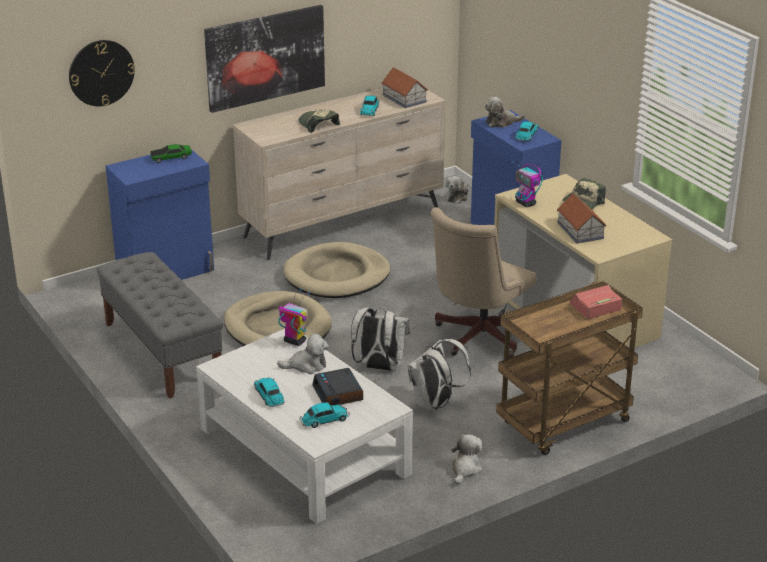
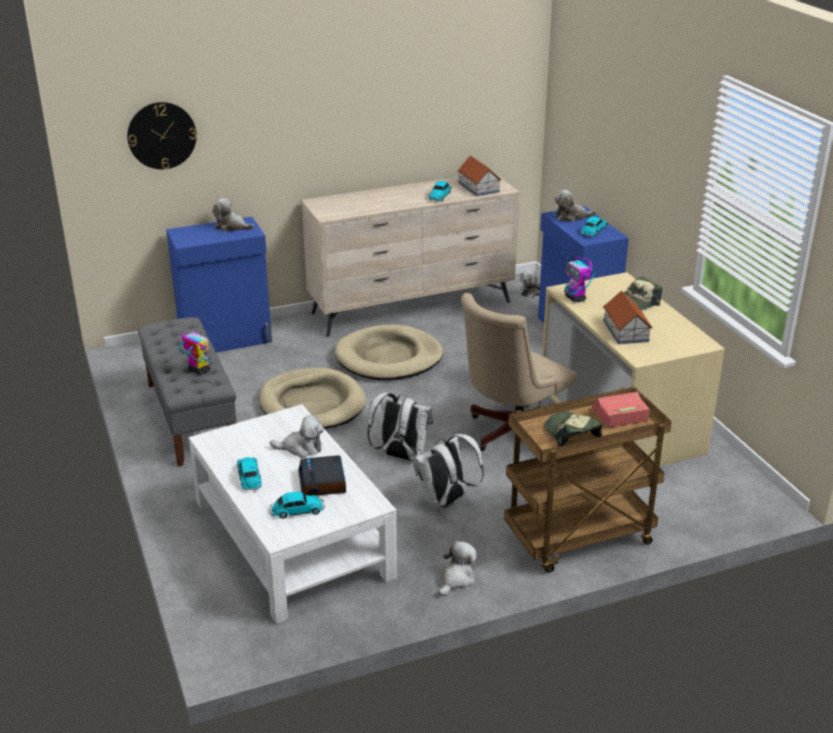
camera: 10 degrees right, 0 degrees up
toy car [150,144,192,163] -> plush toy [212,198,254,231]
picture [204,5,325,113] -> none
toy robot [278,288,310,346] -> toy robot moved to [179,318,213,375]
cap [298,109,340,133] -> cap moved to [545,412,602,446]

